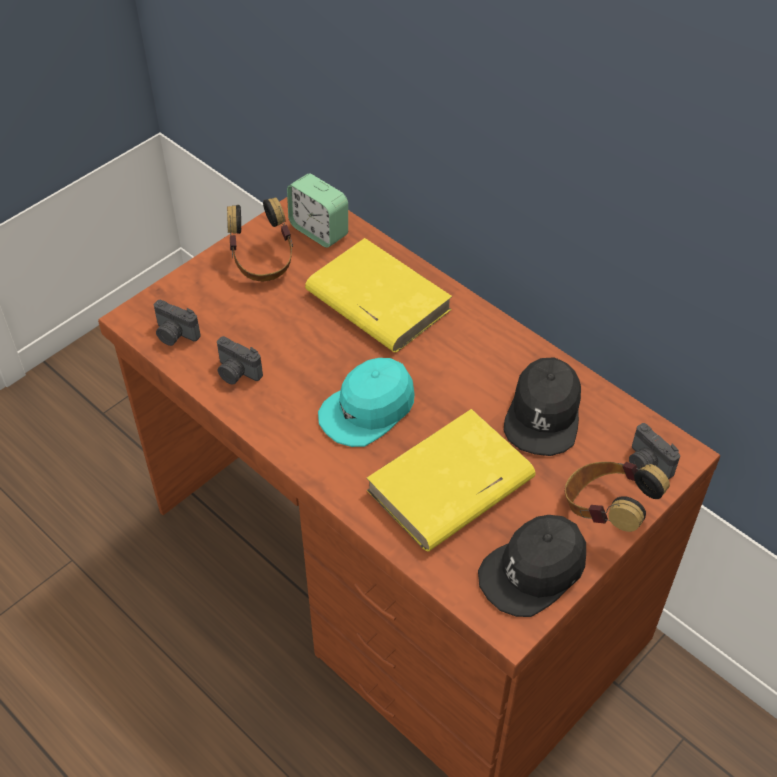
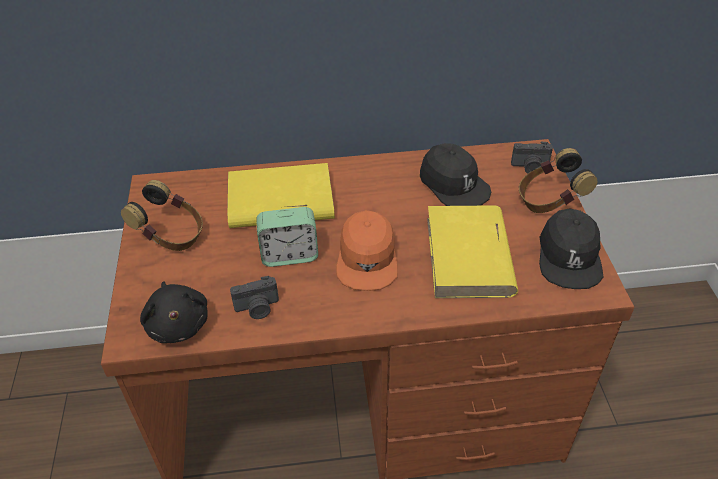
camera: 50 degrees left, 5 degrees down
camera [154,300,201,346] -> black plush toy [140,282,208,343]
alarm clock [287,174,348,248] -> alarm clock moved to [256,207,318,267]
turquoise cap [318,358,415,447] -> orange cap [336,210,398,291]

